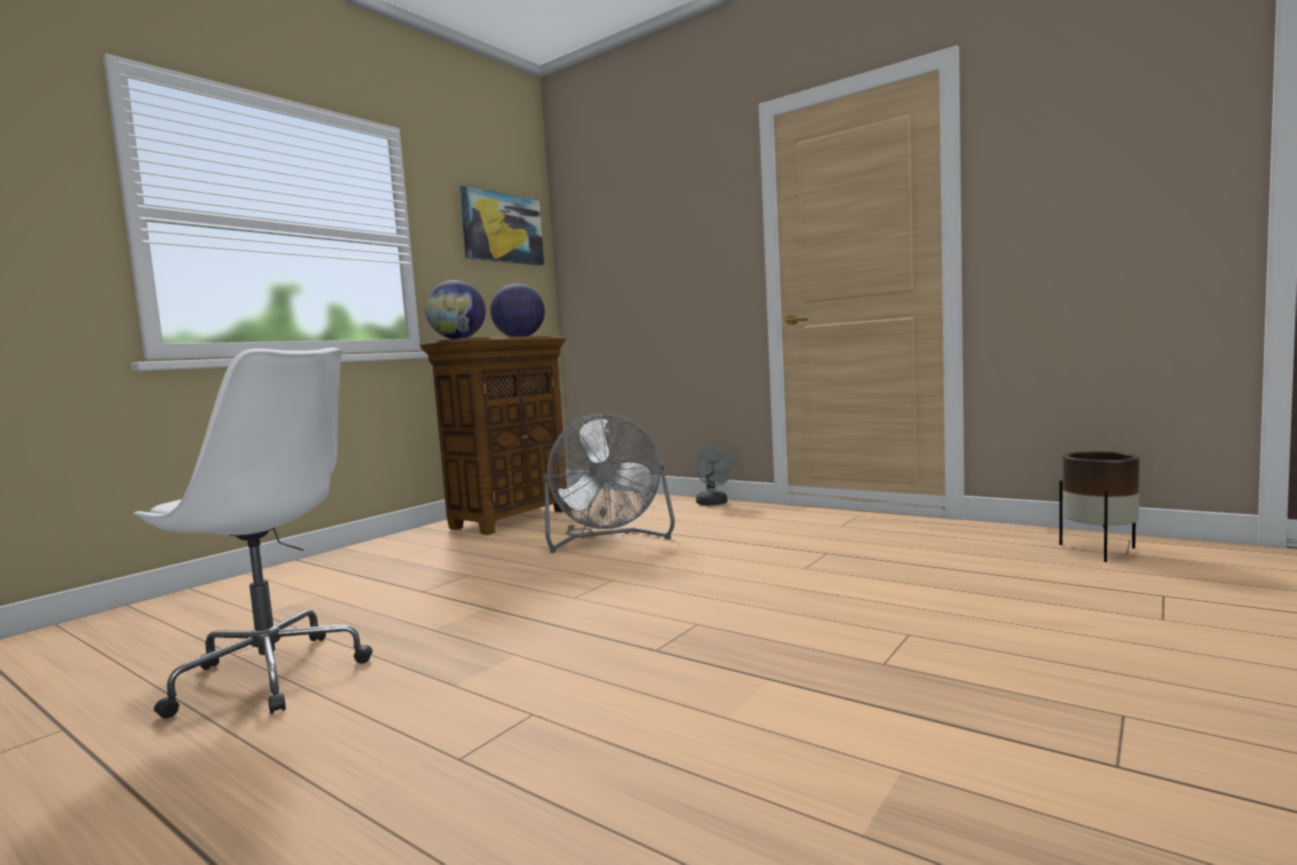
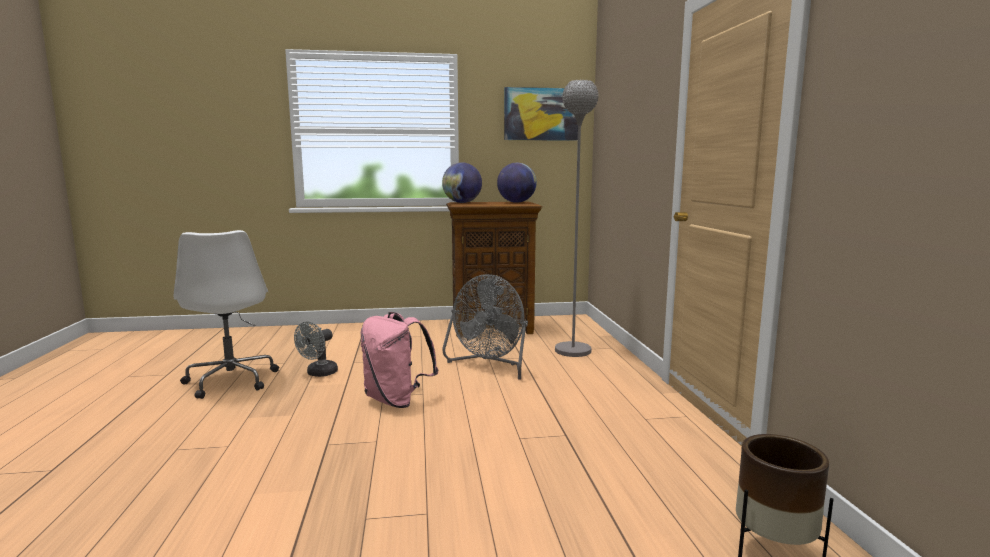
camera: 45 degrees right, 5 degrees up
grey fan [695,444,735,506] -> grey fan moved to [294,322,338,377]
none -> pink backpack [360,312,438,408]
none -> grey floor lamp [555,80,598,357]

